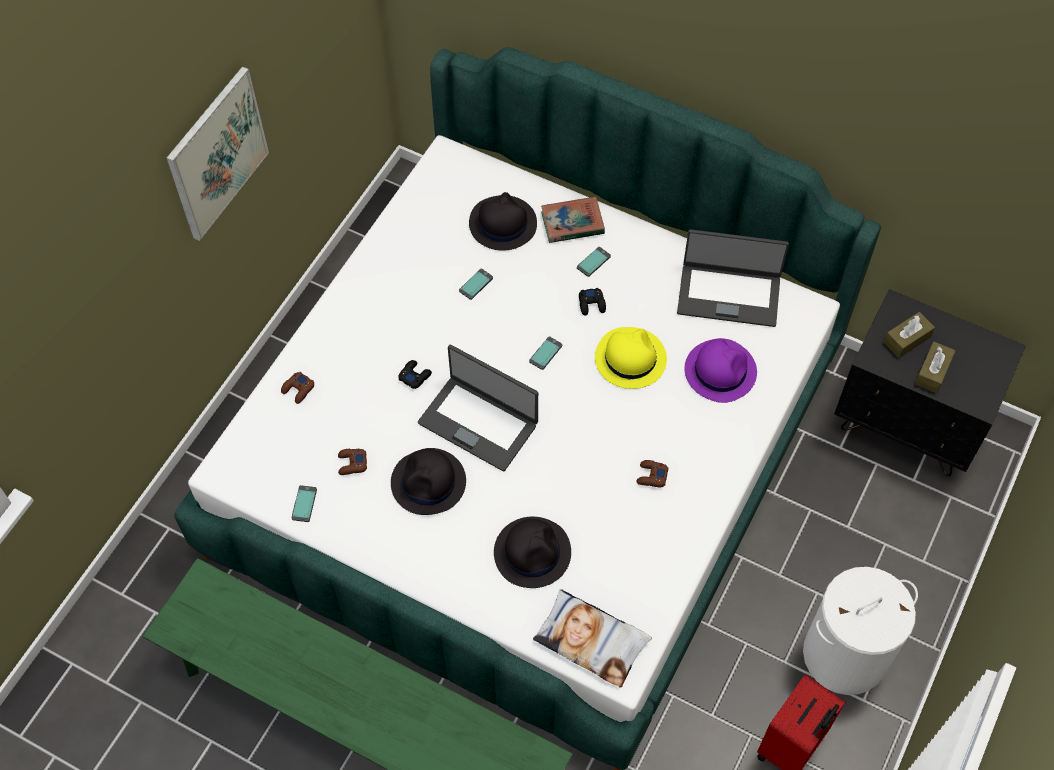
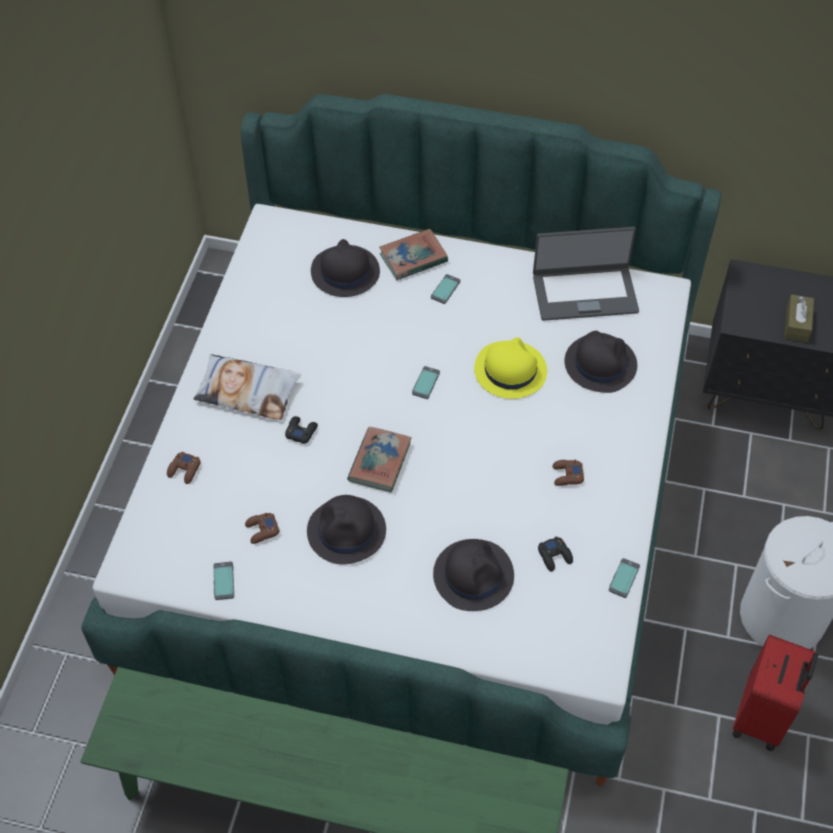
camera: 15 degrees left, 5 degrees down
picture [167,66,269,241] -> none
laptop [418,345,538,471] -> book [347,427,412,492]
phone [459,269,493,300] -> phone moved to [609,558,640,598]
pillow [533,589,652,688] -> pillow moved to [194,354,301,420]
black game controller [579,288,606,316] -> black game controller moved to [538,537,573,572]
purple hat [684,338,757,403] -> black hat [564,331,637,393]
brown tissue box [884,312,935,358] -> none

